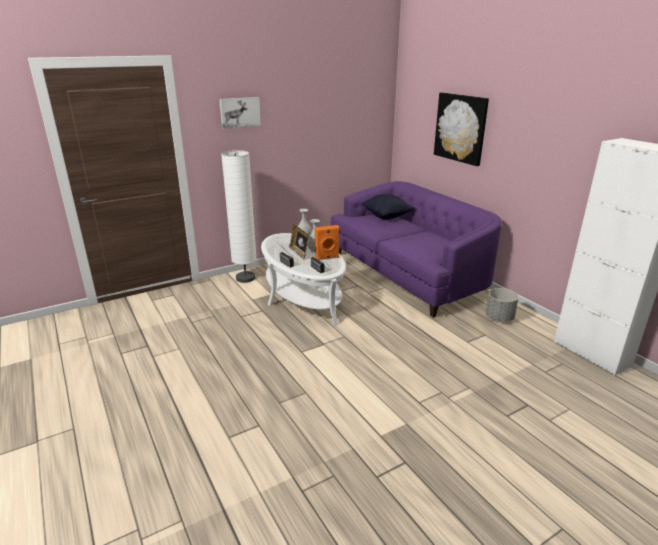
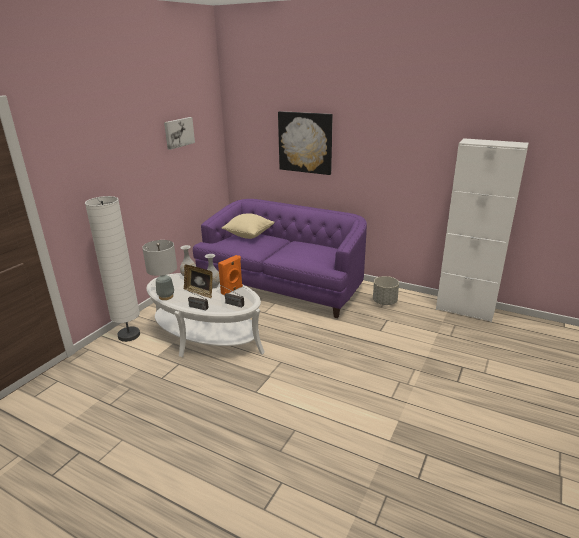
camera: 30 degrees left, 0 degrees up
picture [219,97,261,129] -> picture moved to [164,117,195,150]
black pillow [361,194,415,220] -> beige pillow [222,213,274,239]
none -> grey table lamp [142,240,177,300]

